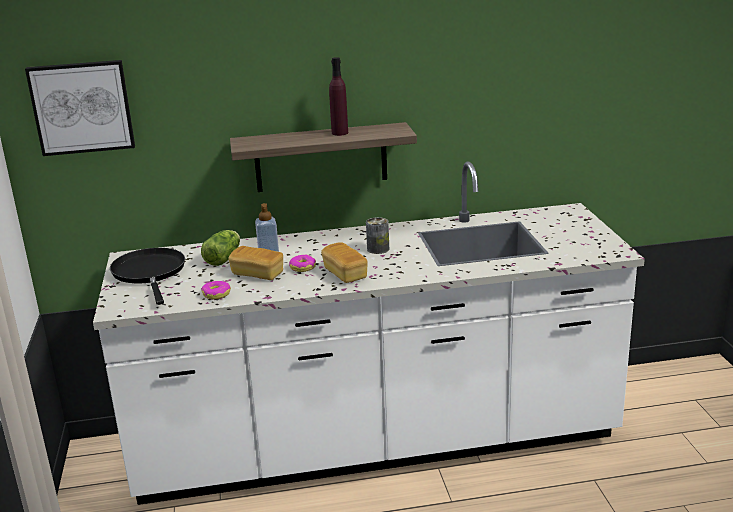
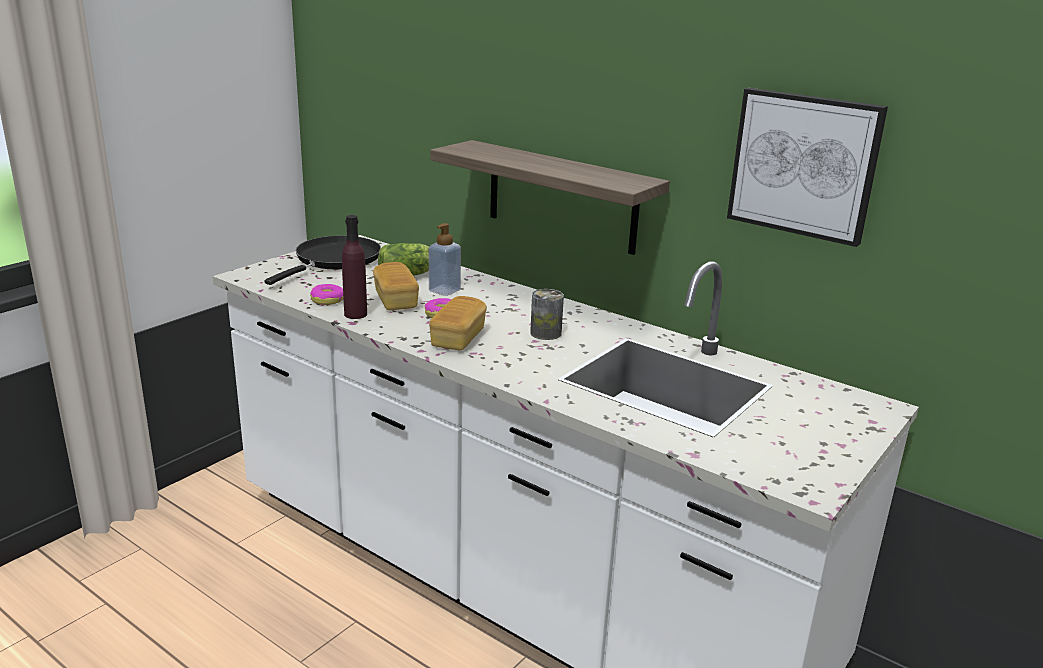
camera: 45 degrees right, 0 degrees up
picture [25,60,135,156] -> picture moved to [727,88,888,247]
purple bottle [329,57,348,136] -> purple bottle moved to [342,215,367,319]

